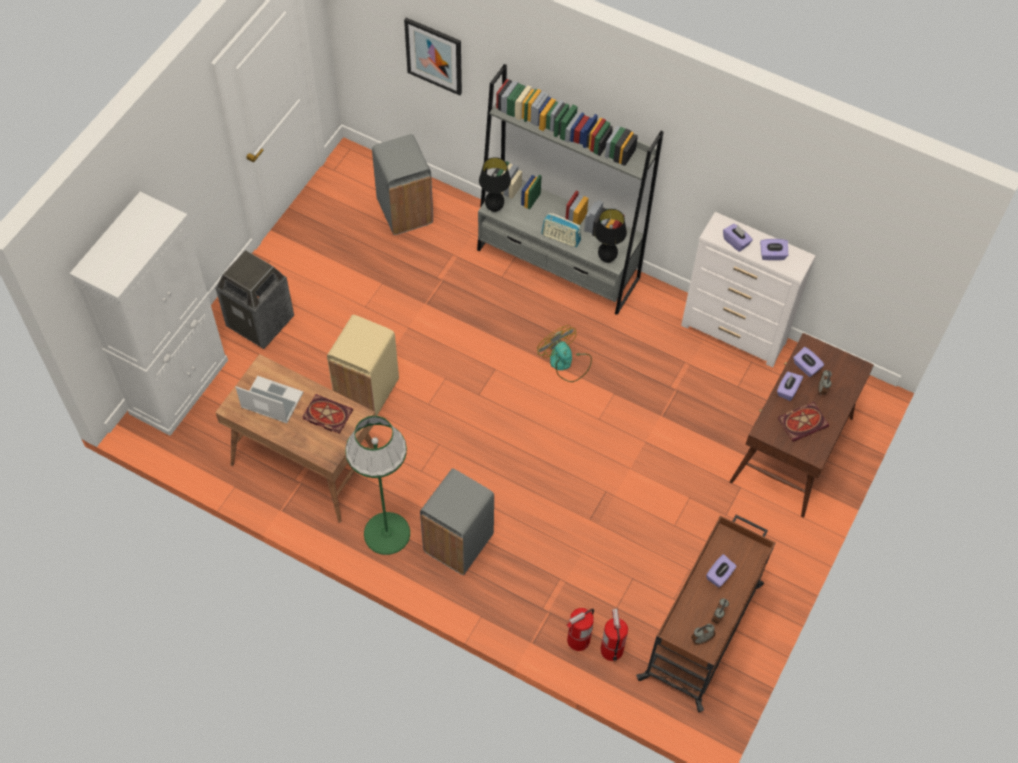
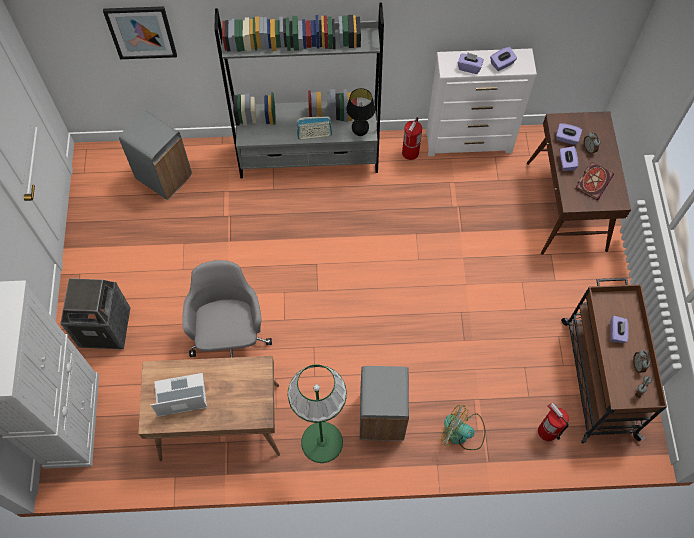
camera: 30 degrees left, 5 degrees up
book [302,394,353,434] -> none
beige trash can [327,315,399,416] -> grey office chair [182,260,272,358]
black table lamp [479,157,511,212] -> none
fan [537,325,592,382] -> fan moved to [441,405,485,450]
fire extinguisher [567,608,594,651] -> fire extinguisher moved to [402,117,422,160]

